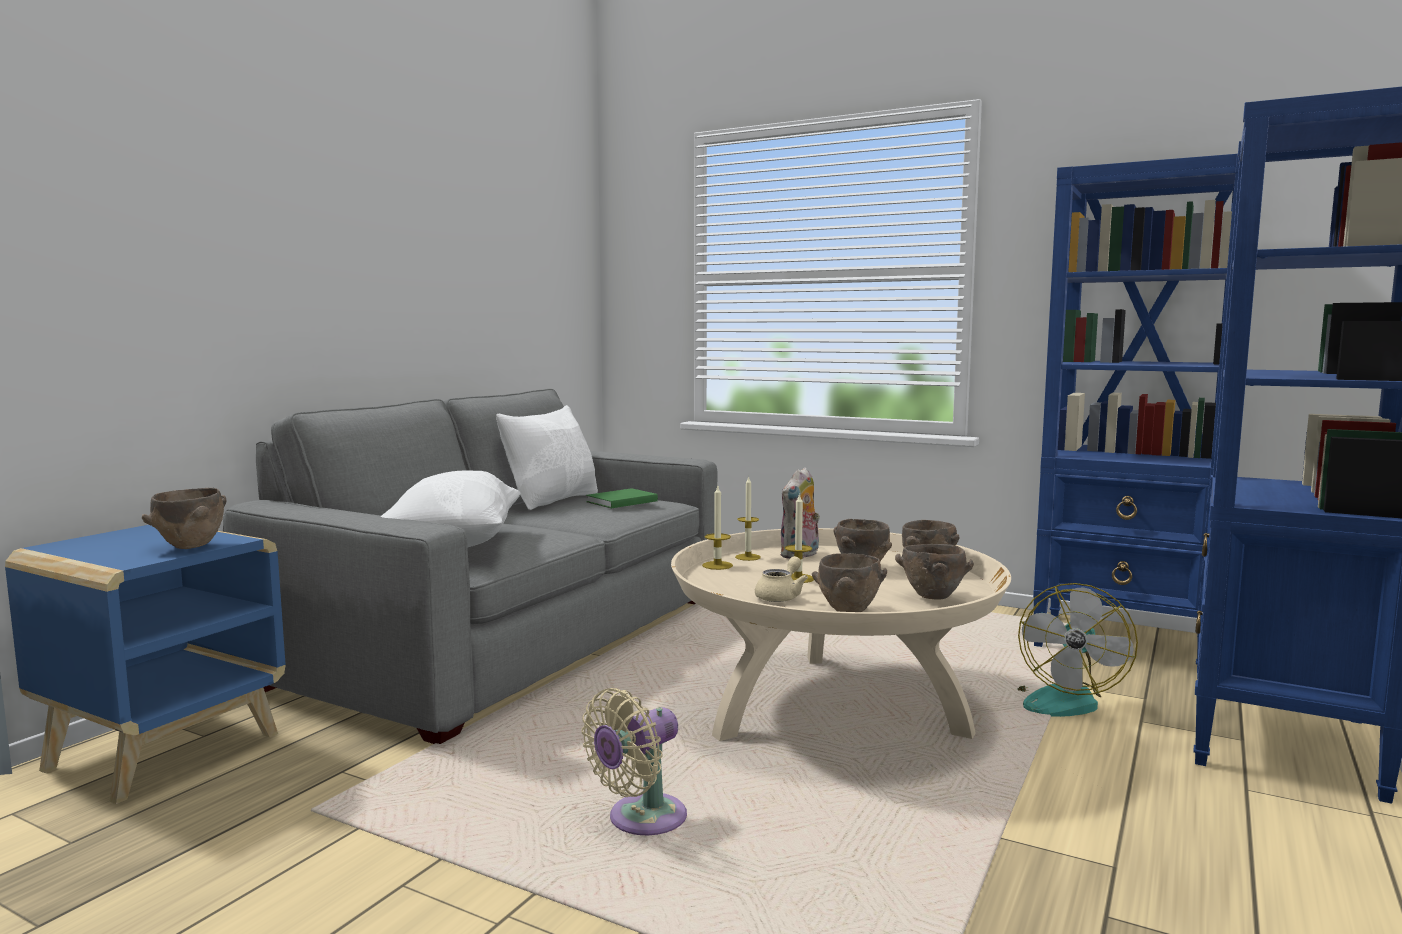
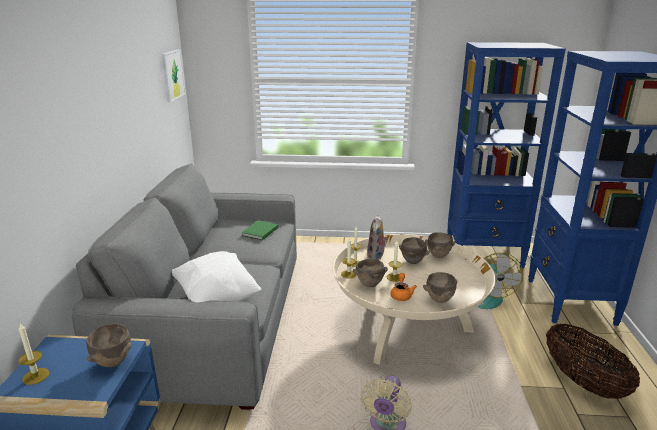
camera: 25 degrees left, 15 degrees up
white pillow [496,405,598,510] -> none
beige teapot [755,556,808,602] -> orange teapot [390,273,417,301]
brown bowl [895,544,974,599] -> brown bowl moved to [353,259,388,287]
none -> candle [19,324,49,385]
none -> picture [161,49,186,102]
none -> basket [546,323,640,399]

